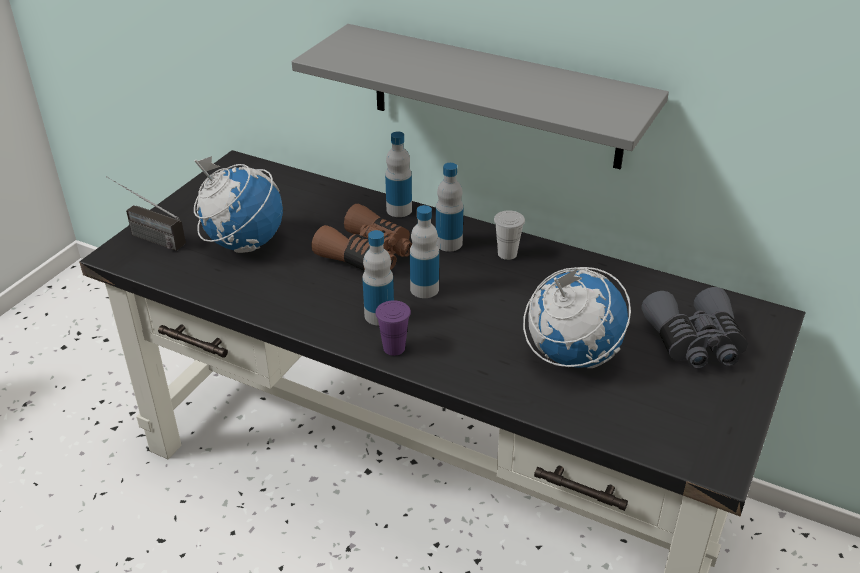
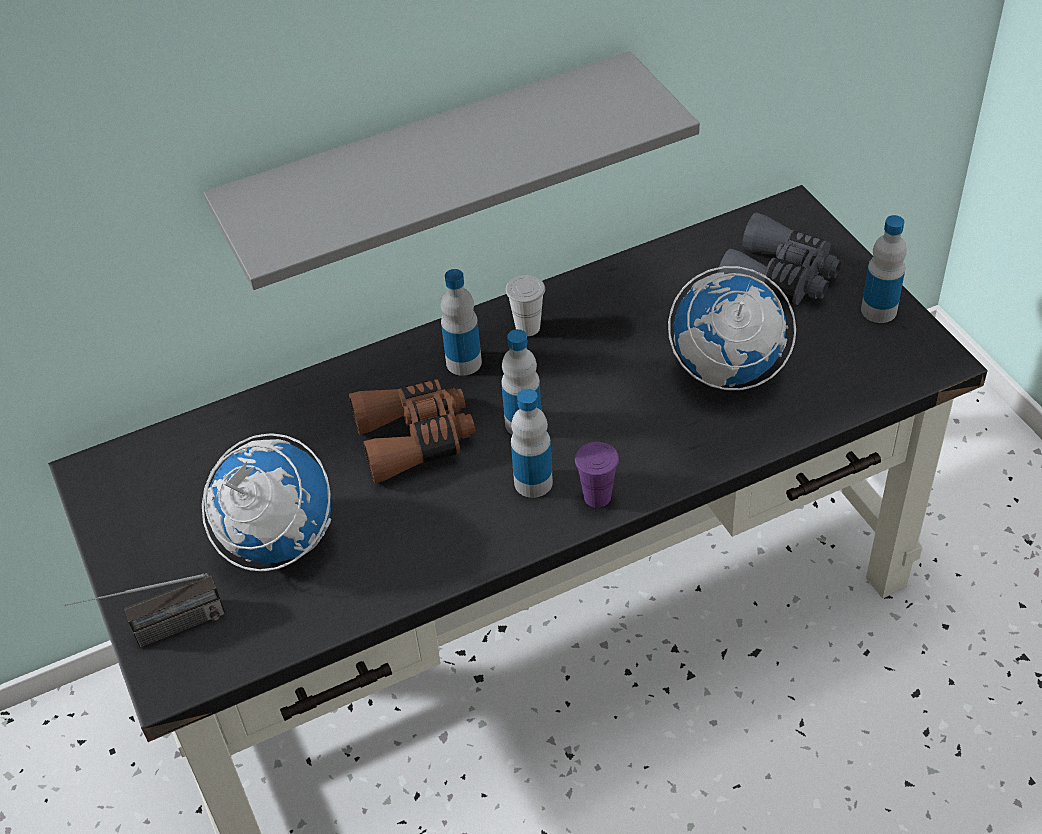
camera: 50 degrees left, 10 degrees up
bottle [385,132,412,217] -> bottle moved to [861,215,907,323]

